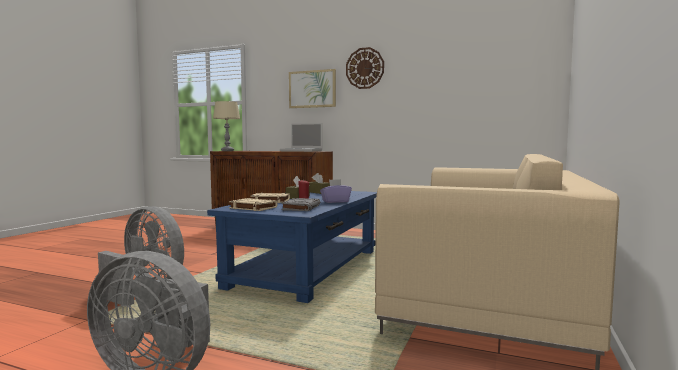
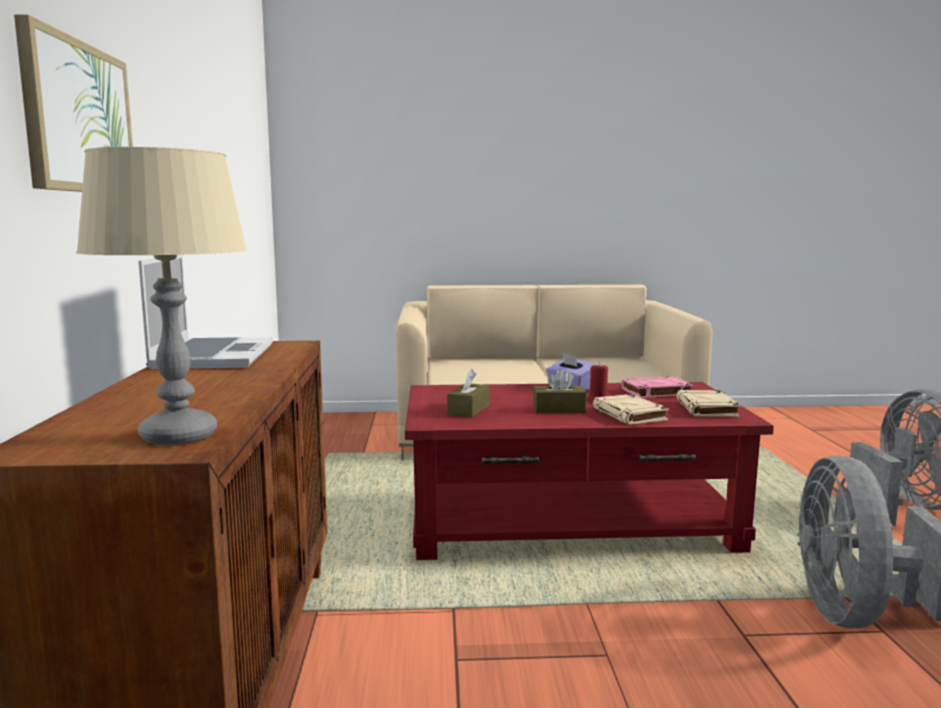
camera: 115 degrees left, 5 degrees up
blue coffee table [207,191,377,303] -> red coffee table [405,382,774,560]
grey book [282,198,320,211] -> pink book [621,376,693,398]
wall clock [346,47,384,89] -> none

